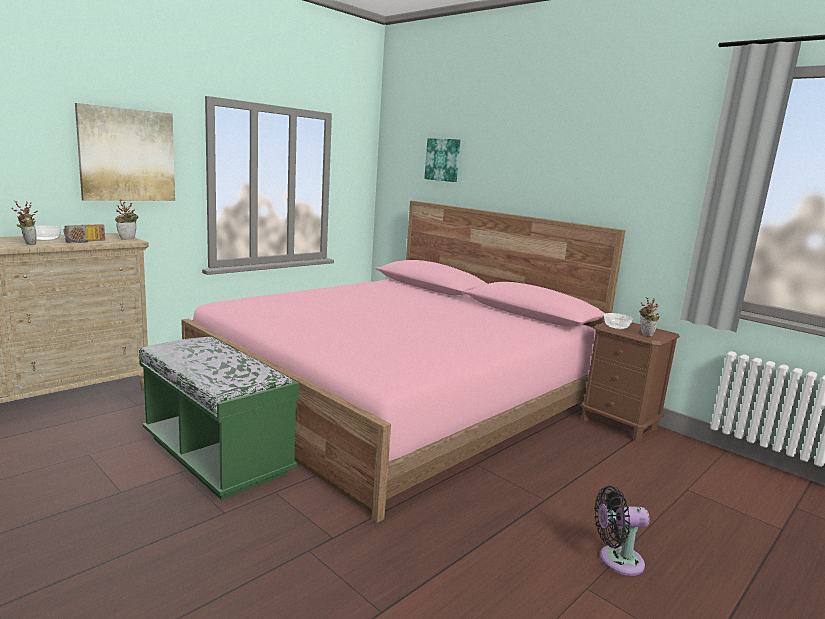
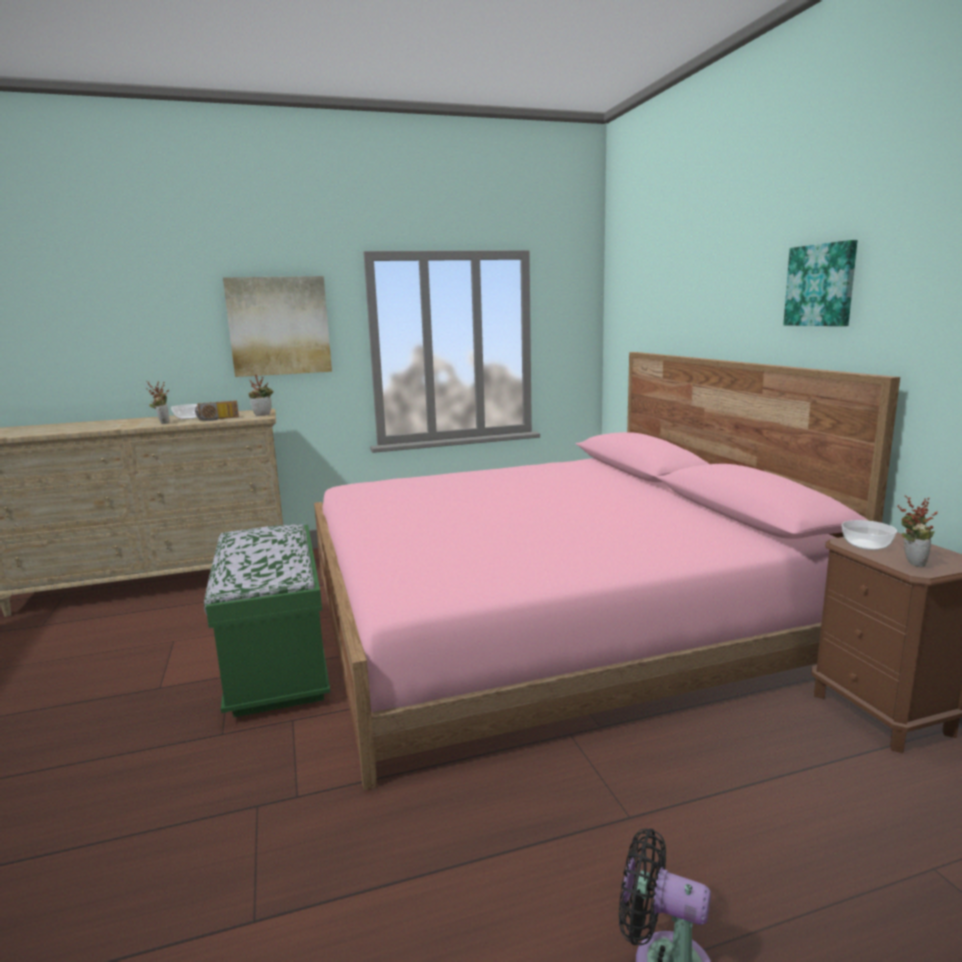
camera: 30 degrees right, 0 degrees up
picture [424,138,460,182] -> picture moved to [783,240,857,326]

